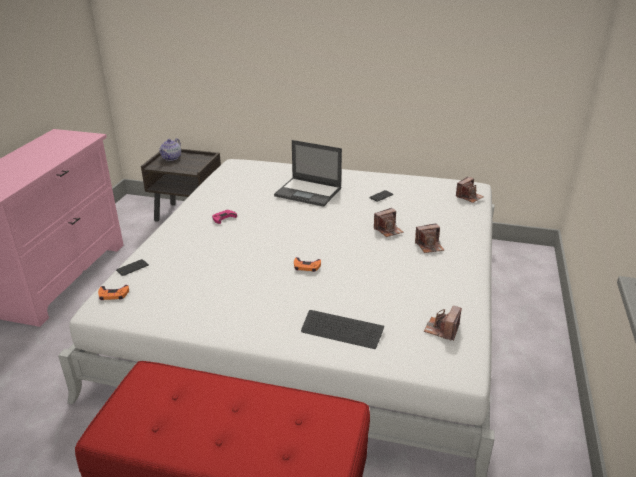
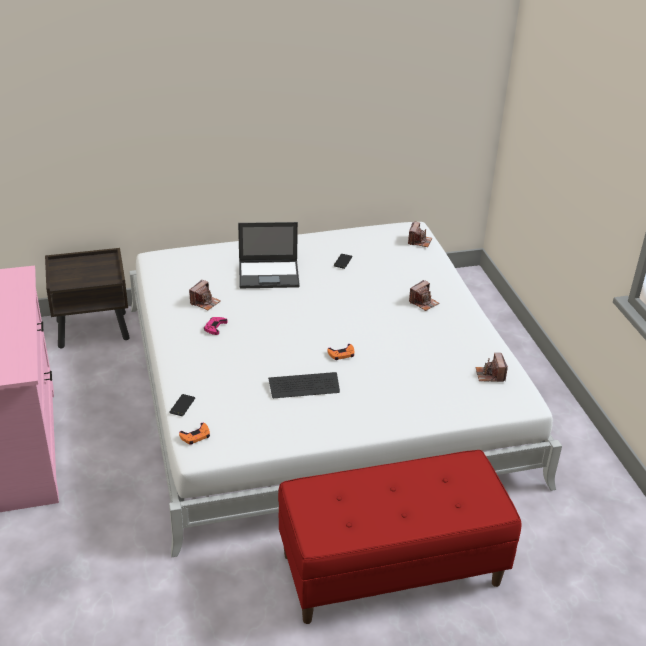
camera: 30 degrees left, 5 degrees up
teapot [159,138,181,161] -> none
keyboard [301,310,384,349] -> keyboard moved to [268,372,340,398]
camera [374,208,403,237] -> camera moved to [189,280,221,310]

